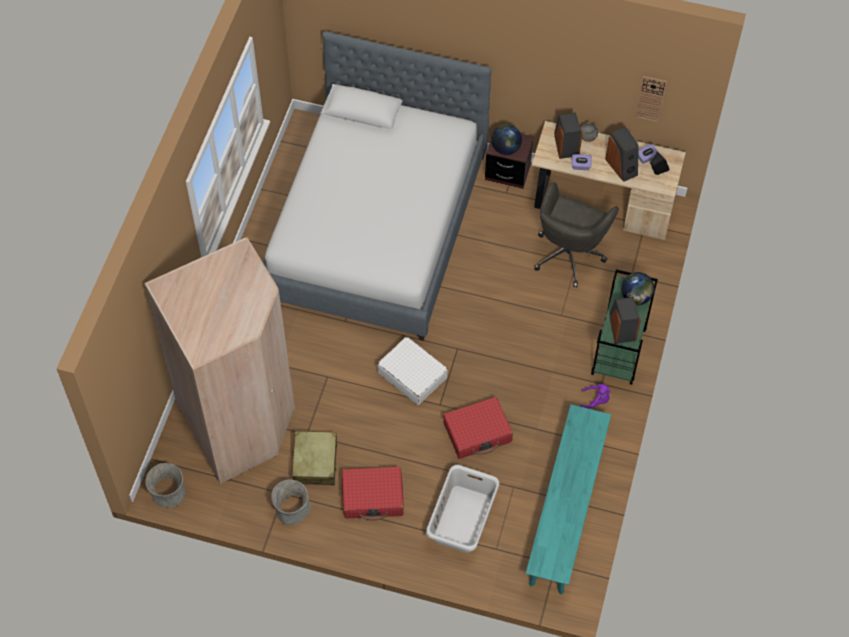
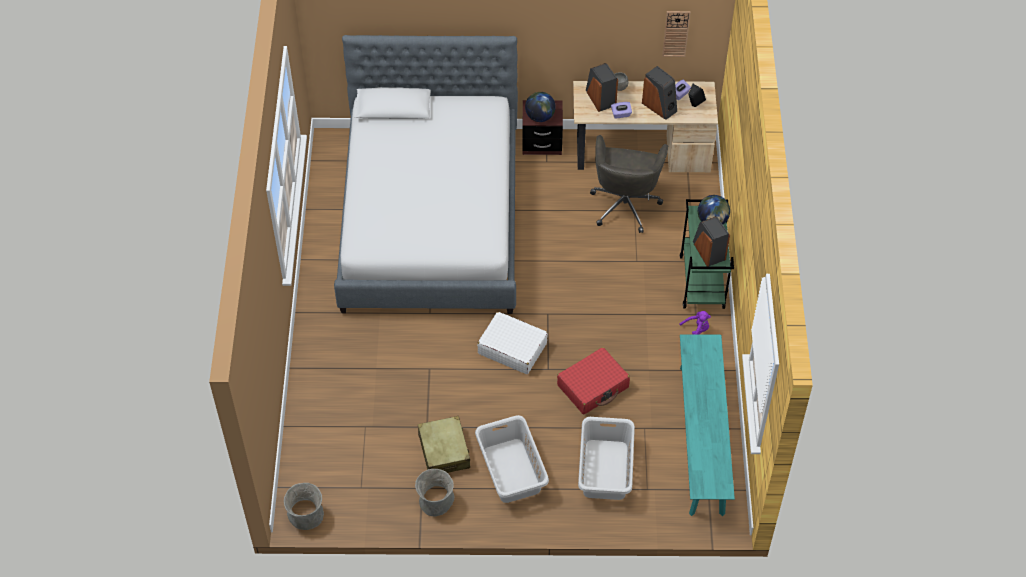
camera: 15 degrees left, 5 degrees down
beige wardrobe [145,237,295,484] -> none
red suitcase [342,466,404,520] -> grey laundry basket [475,415,549,503]

